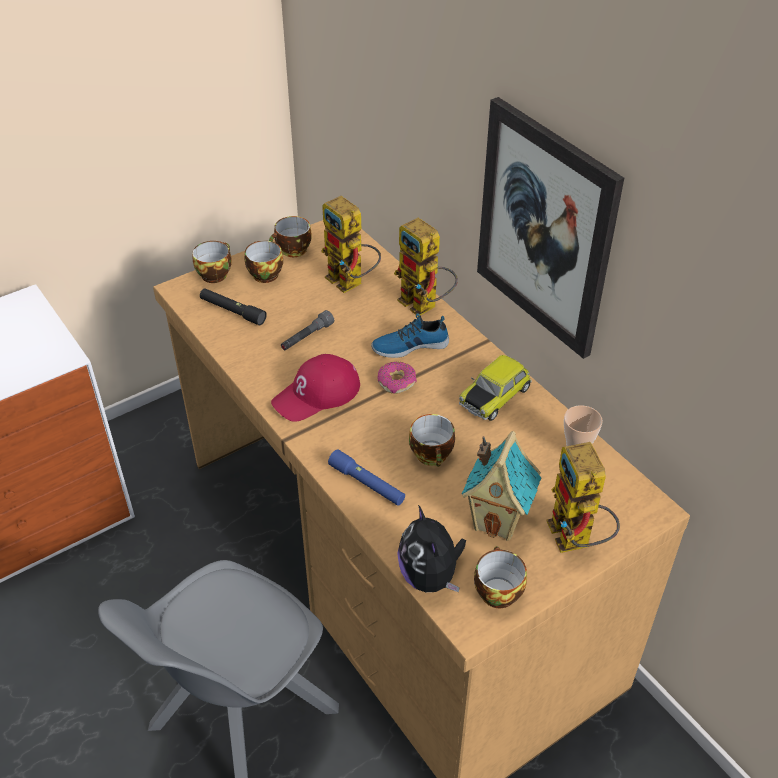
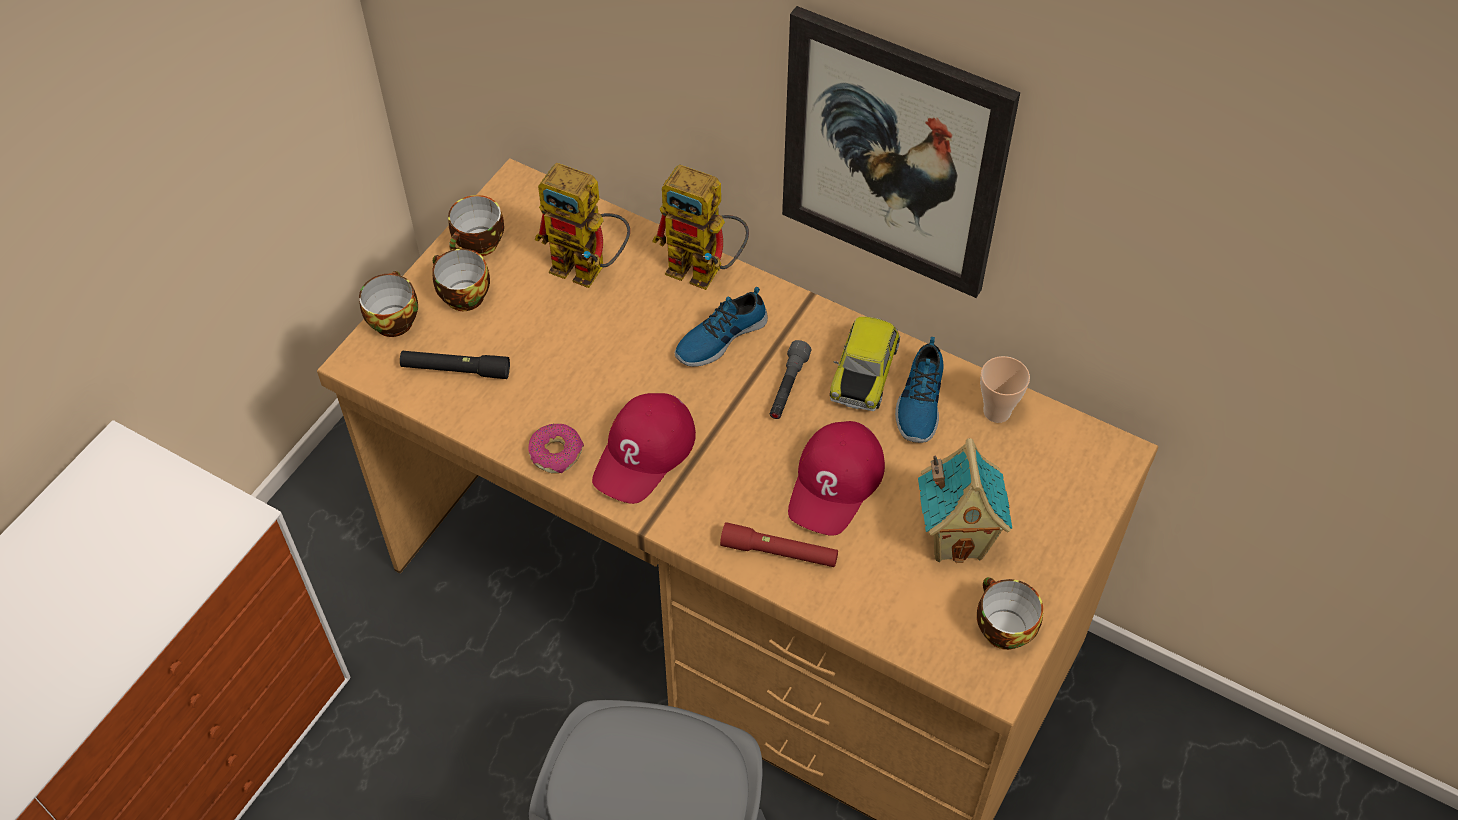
camera: 25 degrees left, 10 degrees up
grey flashlight [281,310,334,350] -> grey flashlight moved to [770,340,811,419]
blue flashlight [328,449,405,506] -> red flashlight [720,522,838,567]
donut [377,362,417,394] -> donut moved to [529,424,584,473]
plush toy [397,505,466,592] -> none
cup [409,414,455,467] -> red cap [788,421,885,536]
toy robot [547,442,620,553] -> none
none -> shoe [895,337,943,443]

